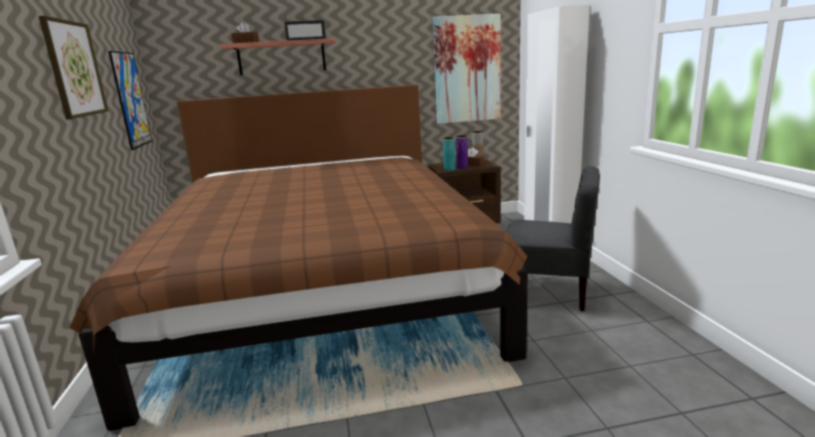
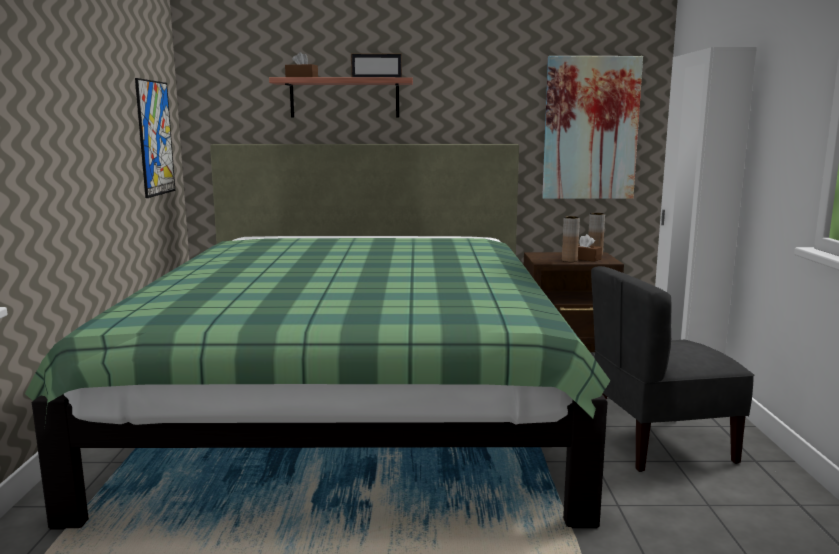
camera: 10 degrees right, 5 degrees down
picture [39,16,108,120] -> none
brown bed [70,85,528,431] -> green bed [25,144,610,530]
turquoise vase [443,137,455,171] -> none
purple vase [456,135,468,169] -> brown vase [562,216,580,262]
grey chair [505,166,600,311] -> grey chair turned 135 degrees clockwise [591,266,754,472]

